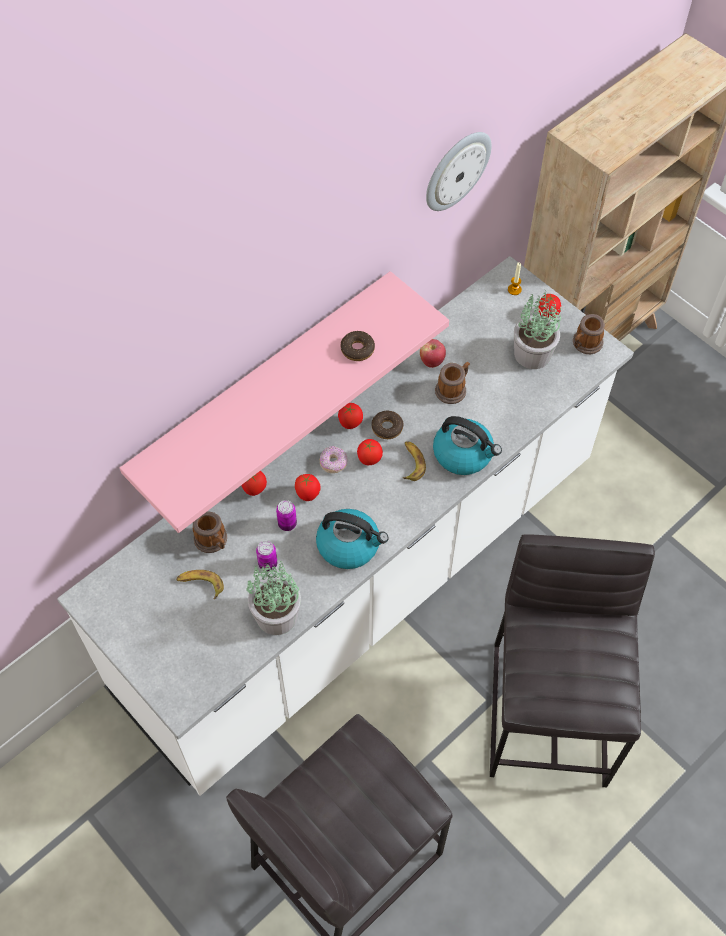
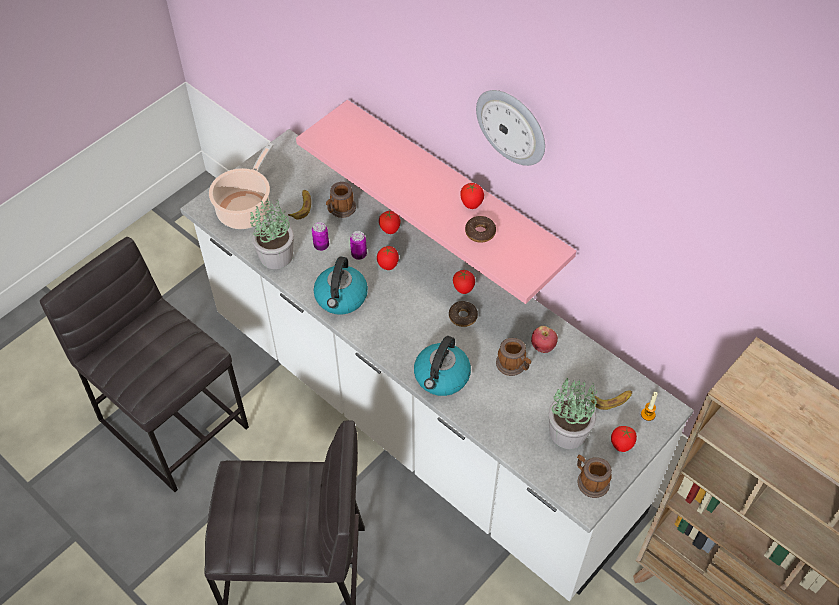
camera: 85 degrees right, 5 degrees down
donut [320,446,348,473] -> none
tomato [357,439,383,465] -> tomato moved to [460,183,484,209]
banana [403,441,426,481] -> banana moved to [591,390,632,410]
wall clock [426,132,492,211] -> wall clock moved to [476,90,545,166]
none -> cooking pot [209,142,274,229]

